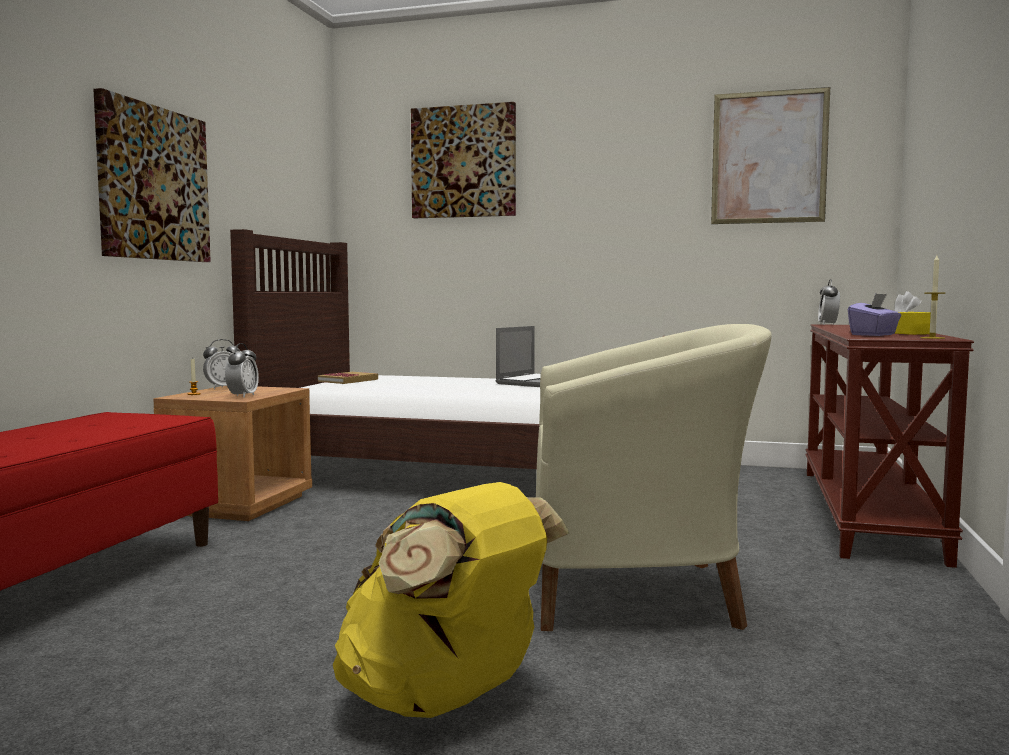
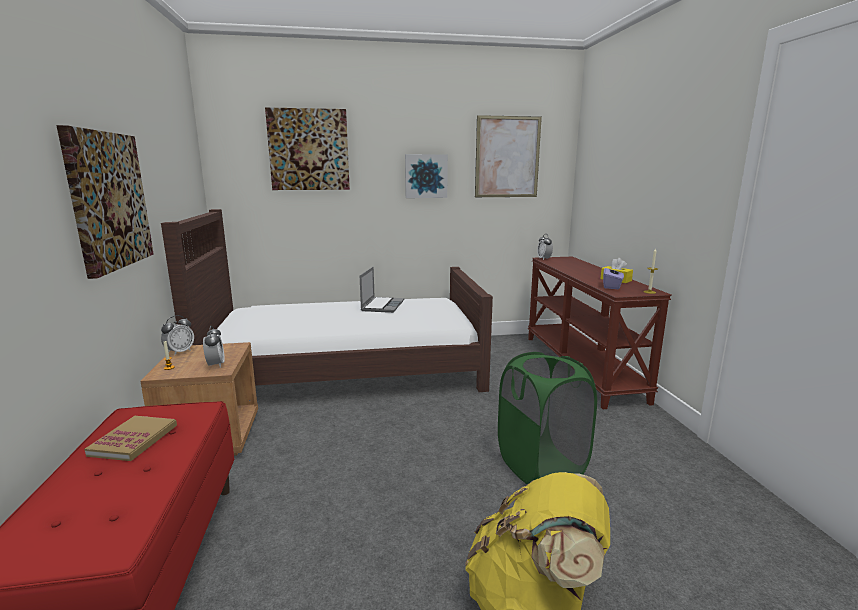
camera: 25 degrees left, 10 degrees up
book [318,372,378,384] -> book moved to [84,416,177,461]
beige armchair [536,324,772,631] -> green laundry basket [498,352,597,484]
none -> picture [405,154,448,198]

